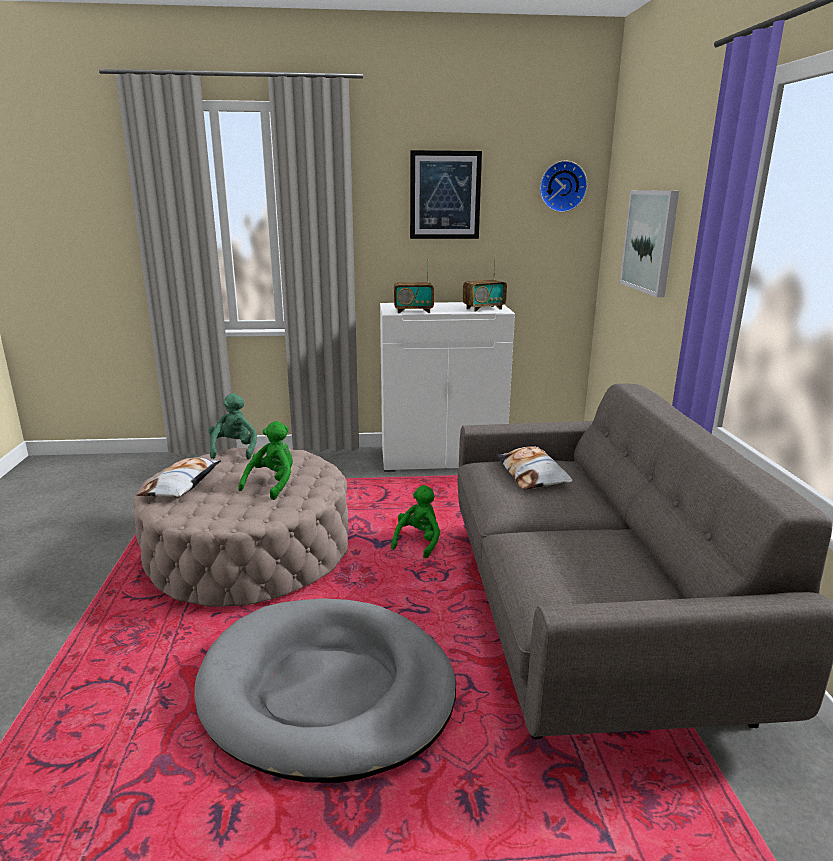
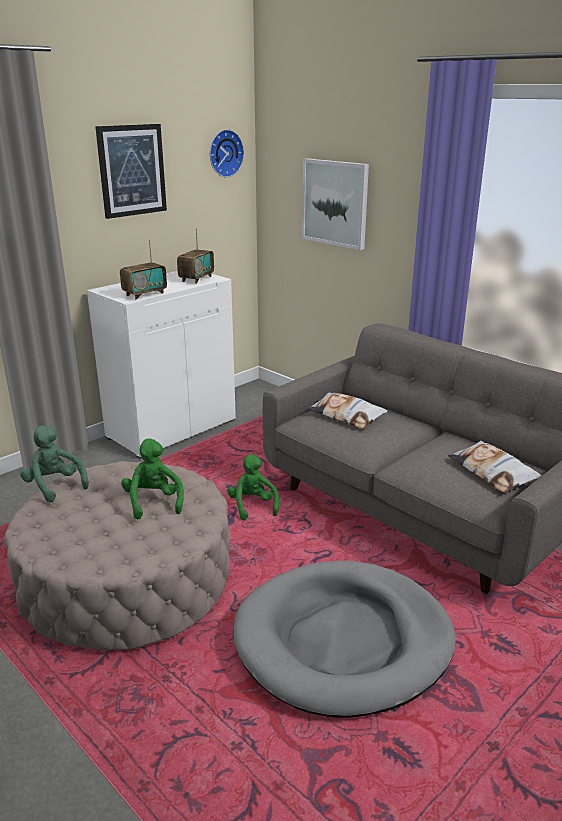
camera: 40 degrees left, 5 degrees up
pillow [137,458,221,497] -> pillow moved to [448,441,542,493]

